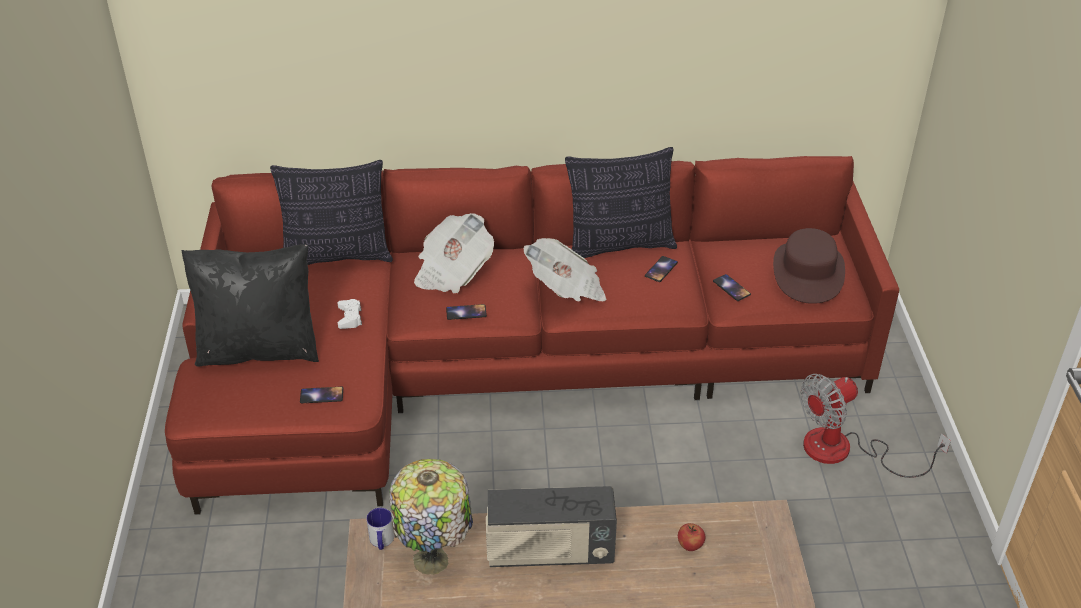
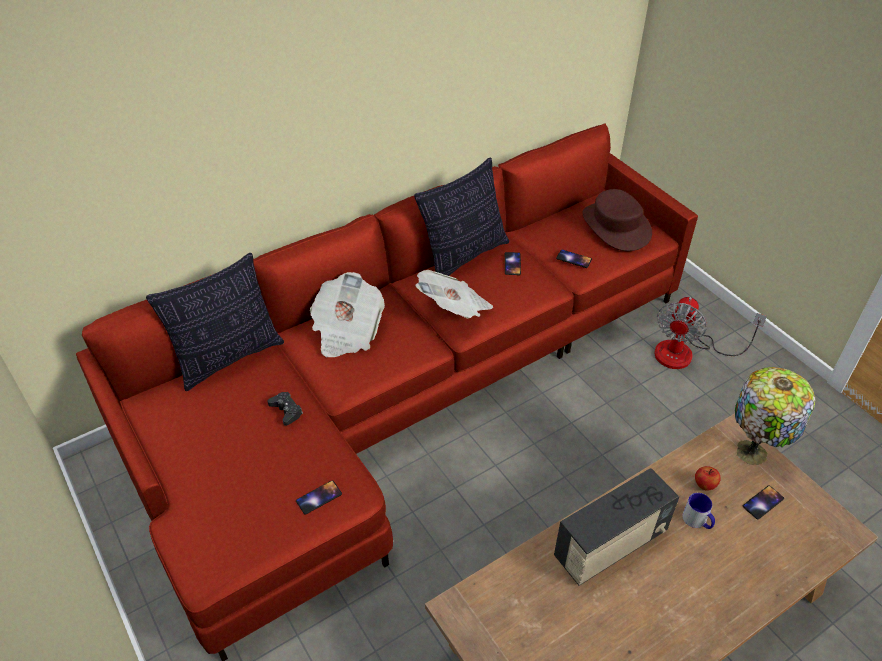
camera: 30 degrees left, 5 degrees up
black pillow [182,245,319,366] -> none
white game controller [338,299,362,329] -> black game controller [267,392,303,426]
mug [366,508,394,550] -> mug moved to [682,493,715,529]
table lamp [389,459,473,575] -> table lamp moved to [735,367,815,465]
phone [446,304,487,320] -> phone moved to [743,485,784,520]

